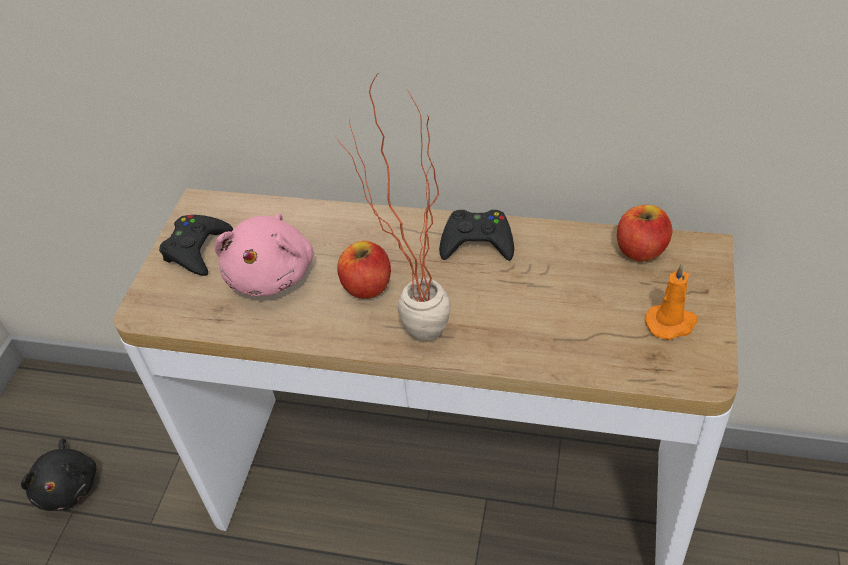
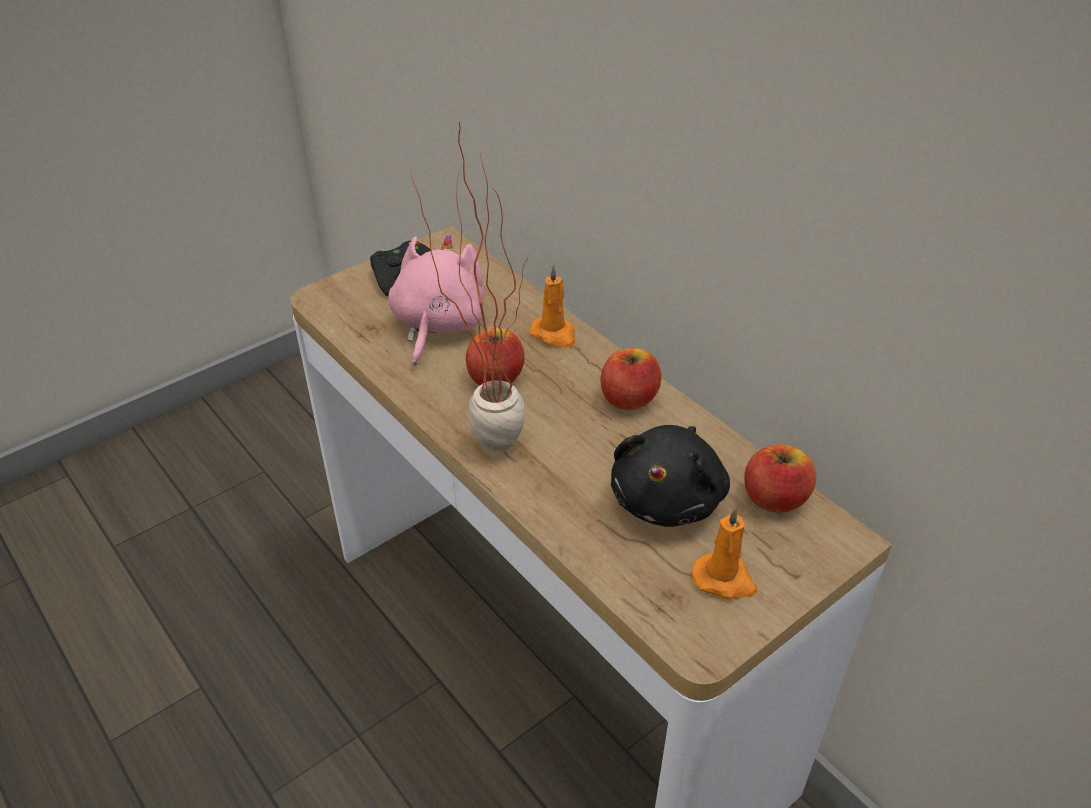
camera: 35 degrees right, 5 degrees down
black plush toy [21,438,96,511] -> black plush toy moved to [611,425,730,527]
pink plush toy [215,213,314,296] -> pink plush toy turned 150 degrees clockwise [388,234,484,366]
black game controller [439,210,514,261] -> apple [601,348,661,410]
none -> orange candle [530,265,575,347]

